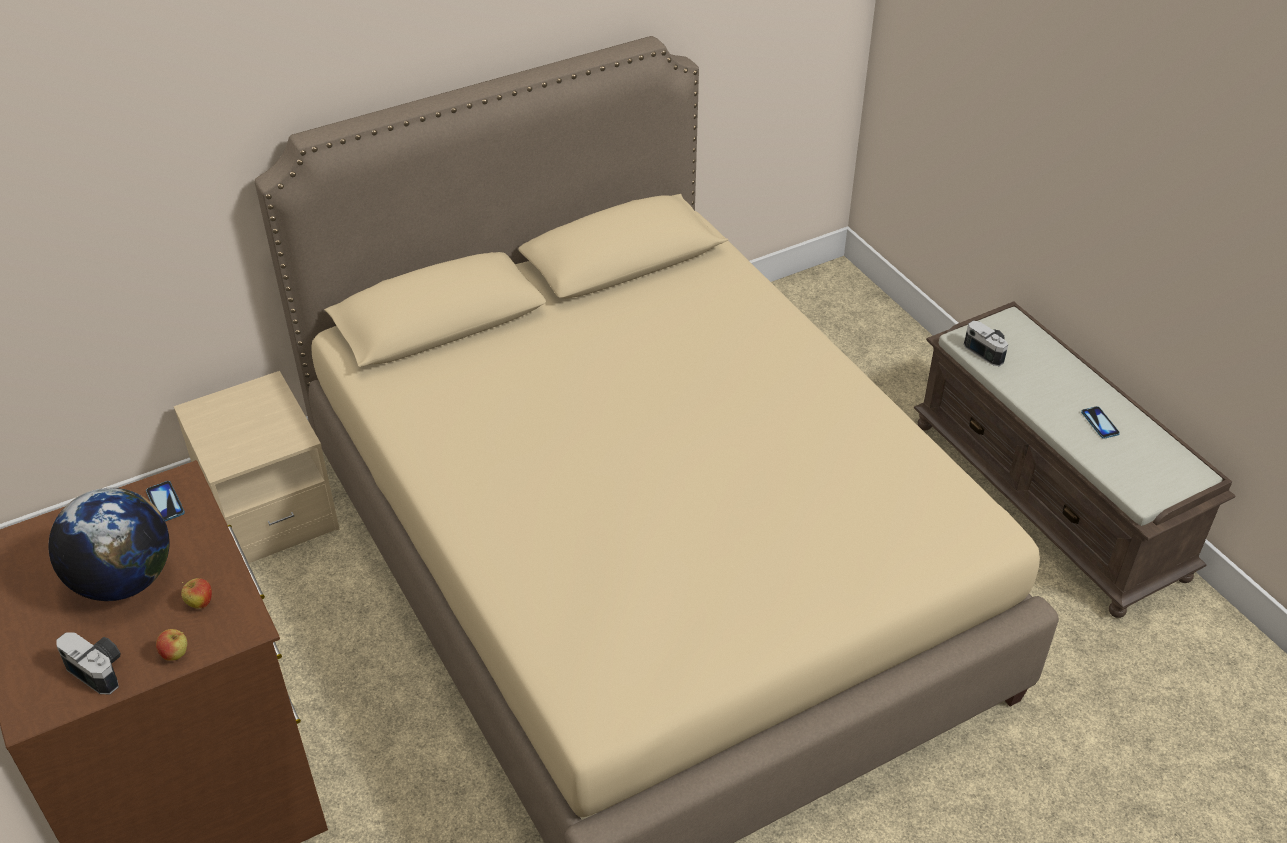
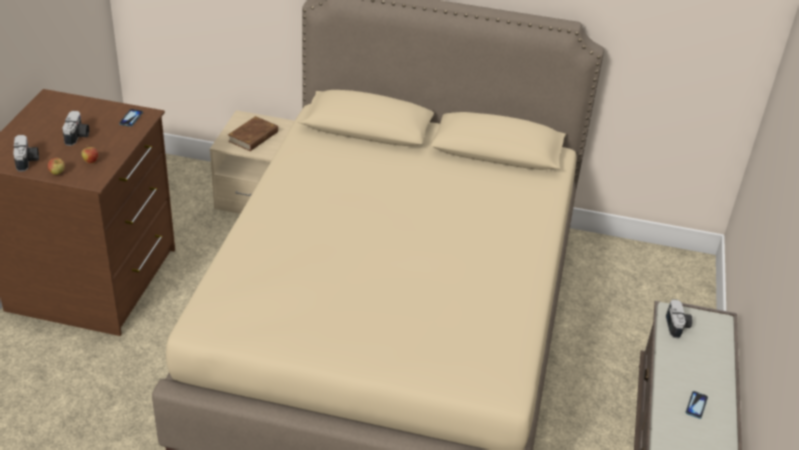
camera: 40 degrees right, 5 degrees down
globe [48,488,170,601] -> camera [62,111,89,146]
none -> brown book [228,116,278,151]

